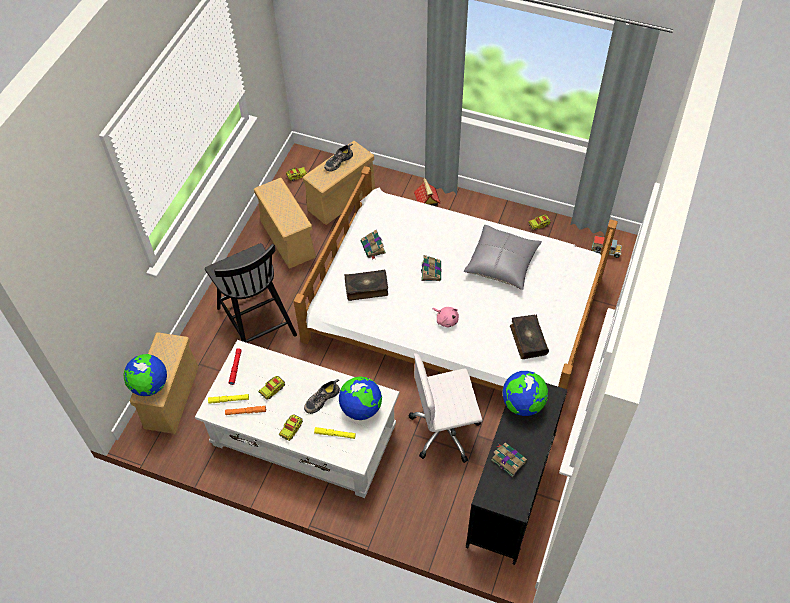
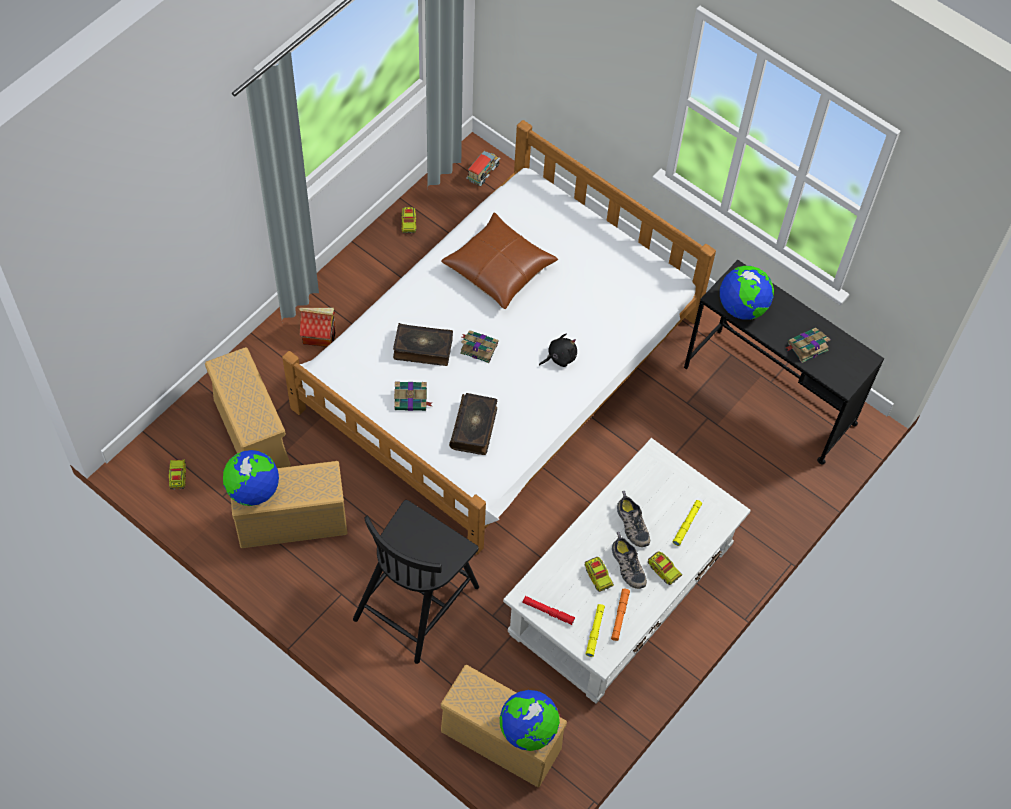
camera: 75 degrees left, 5 degrees up
black chair [205,243,297,343] -> black chair turned 135 degrees clockwise [353,500,479,664]
shoe [324,143,353,172] -> shoe moved to [612,532,647,589]
globe [339,376,382,420] -> globe moved to [223,450,279,506]
white office chair [409,353,482,463] -> none
pink plush toy [433,307,459,327] -> black plush toy [539,333,577,367]
grey pillow [464,225,542,290] -> brown pillow [441,212,558,309]
book [510,315,549,359] -> book moved to [393,323,453,366]

